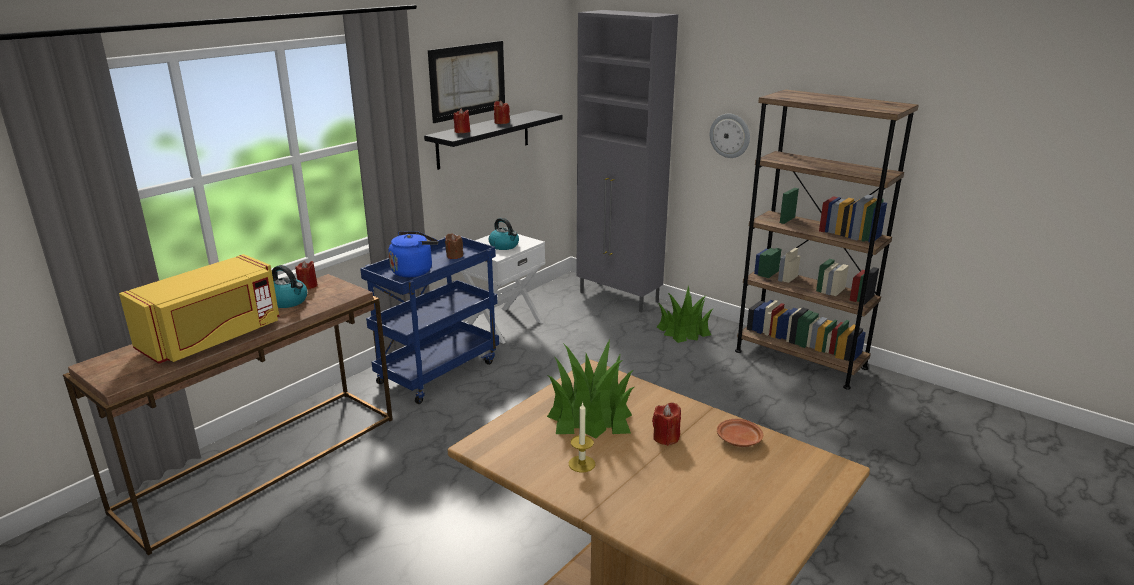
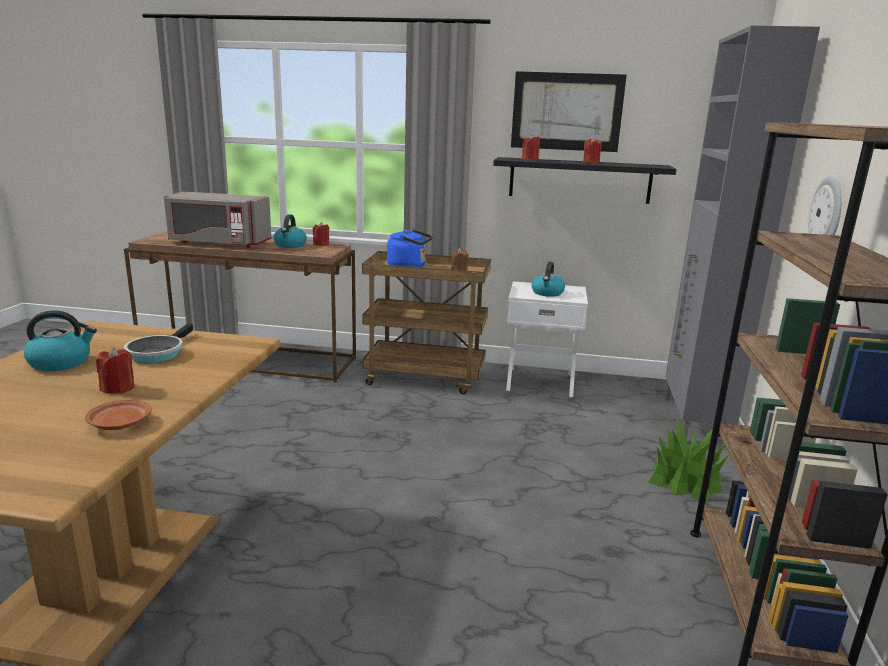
camera: 60 degrees right, 5 degrees down
yellow microwave [119,254,279,364] -> grey microwave [164,192,272,248]
blue cart [360,235,499,404] -> brown cart [362,251,491,394]
potted plant [547,339,634,438] -> frying pan [124,323,193,364]
candle [569,402,595,472] -> kettle [24,310,97,371]

